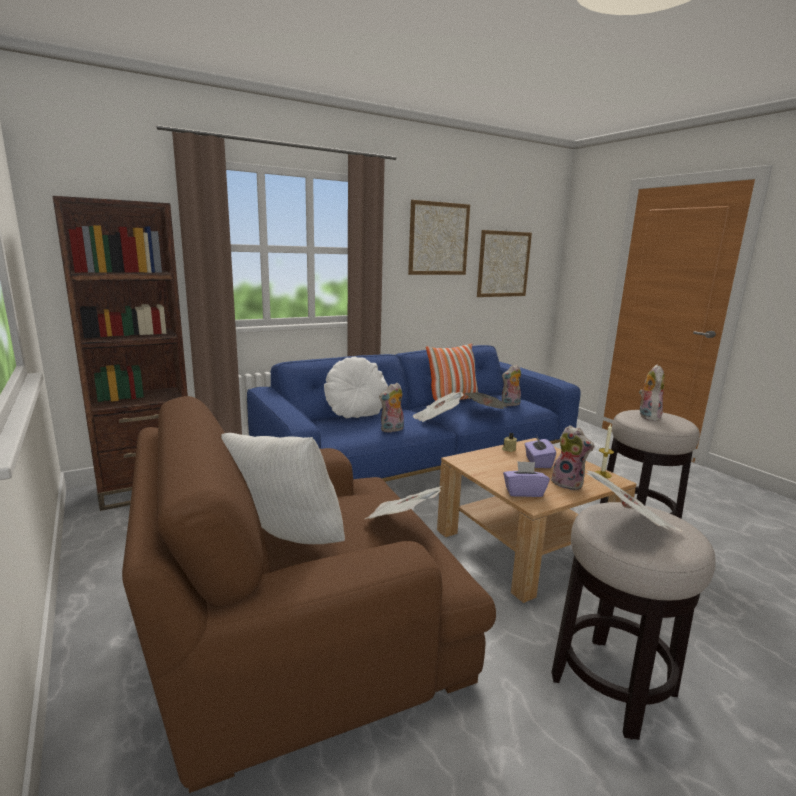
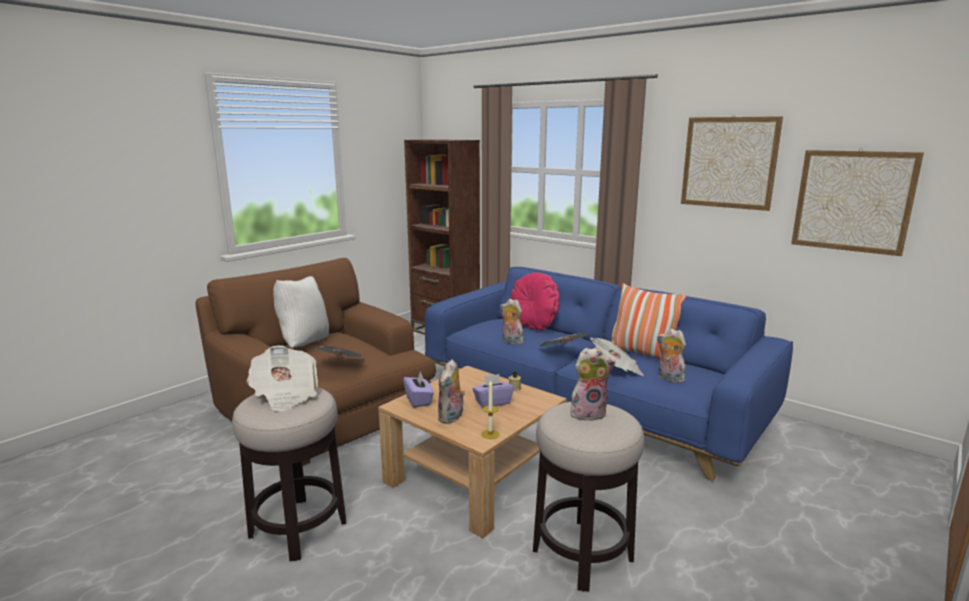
camera: 70 degrees right, 0 degrees up
white pillow [324,357,388,418] -> pink pillow [510,272,560,331]

